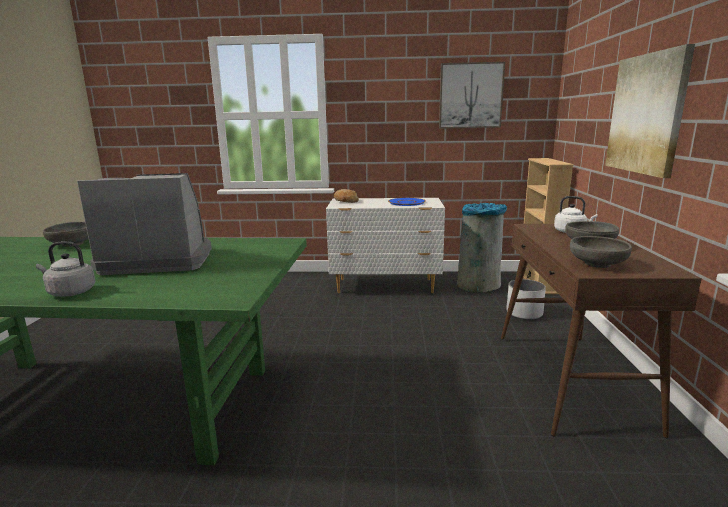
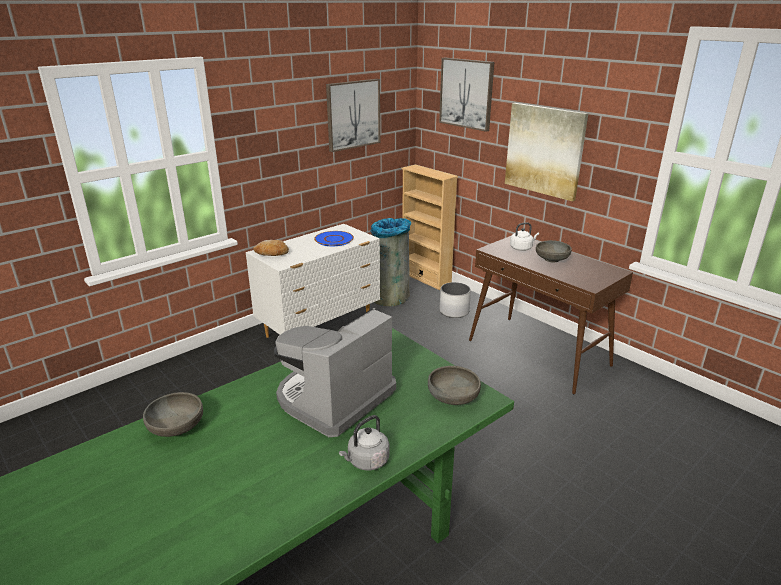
camera: 45 degrees left, 10 degrees up
grey bowl [570,236,632,268] -> grey bowl moved to [428,366,481,405]
none -> picture [439,58,494,132]

